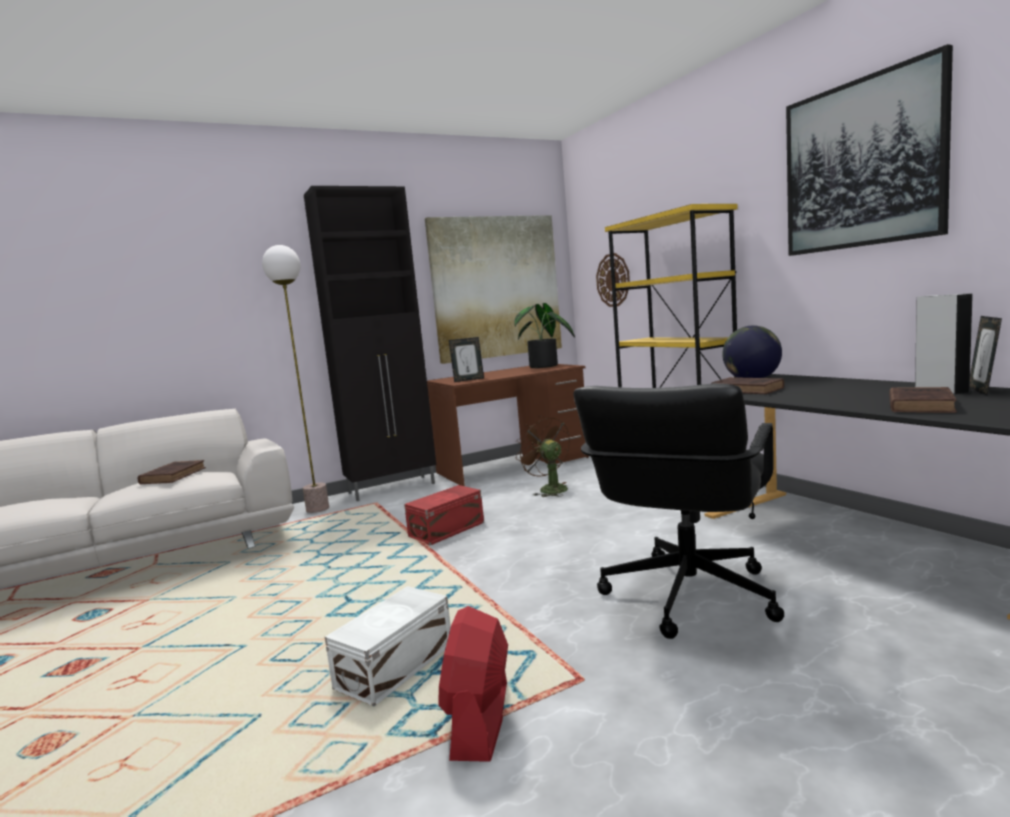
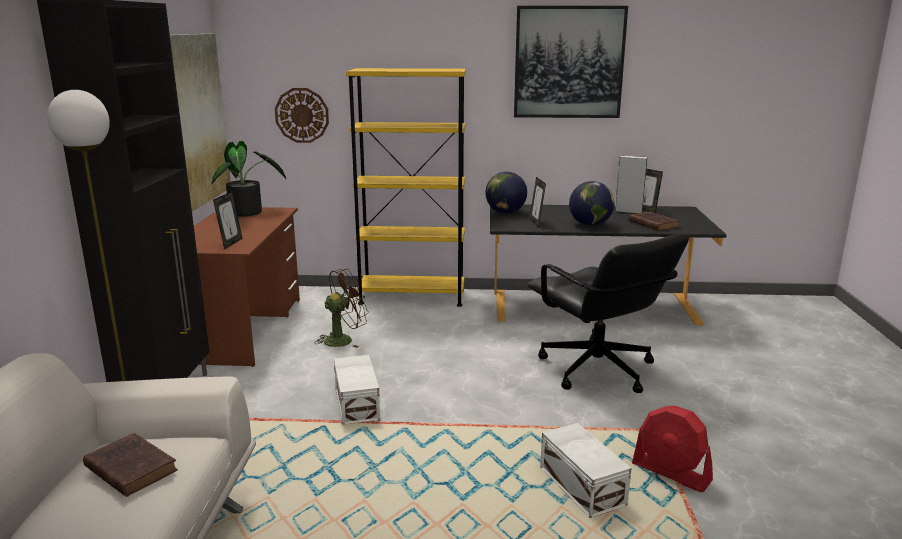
camera: 60 degrees left, 10 degrees up
red storage box [404,485,484,545] -> white storage box [334,355,380,424]
brown fan [515,416,570,497] -> brown fan turned 150 degrees clockwise [314,269,368,348]
brown book [711,377,784,394] -> picture frame [529,177,546,228]
none -> globe [569,181,614,226]

